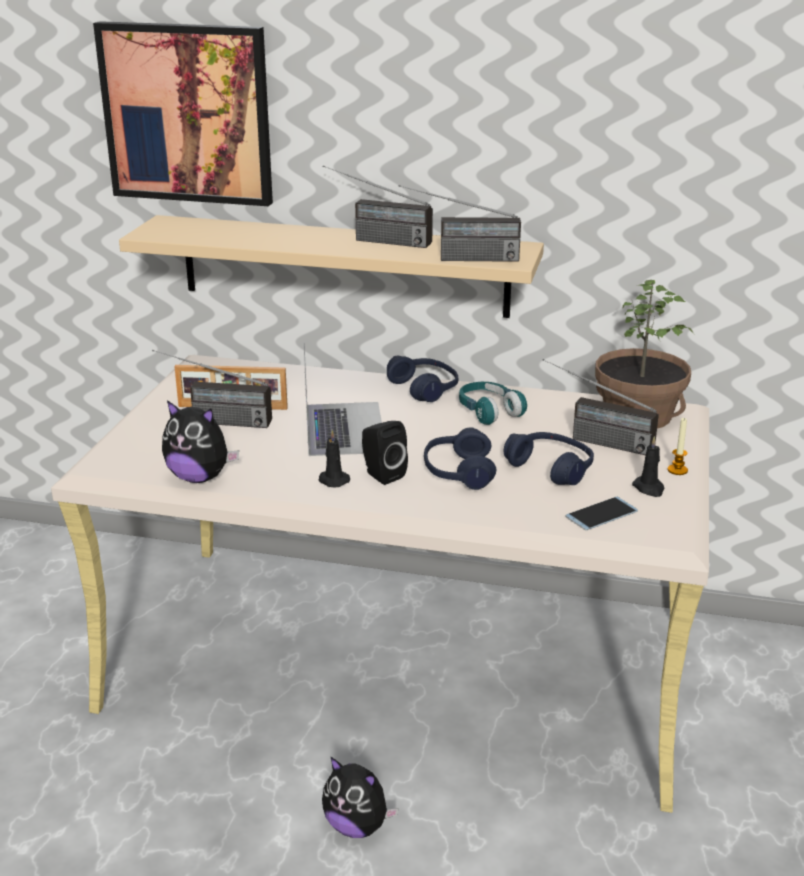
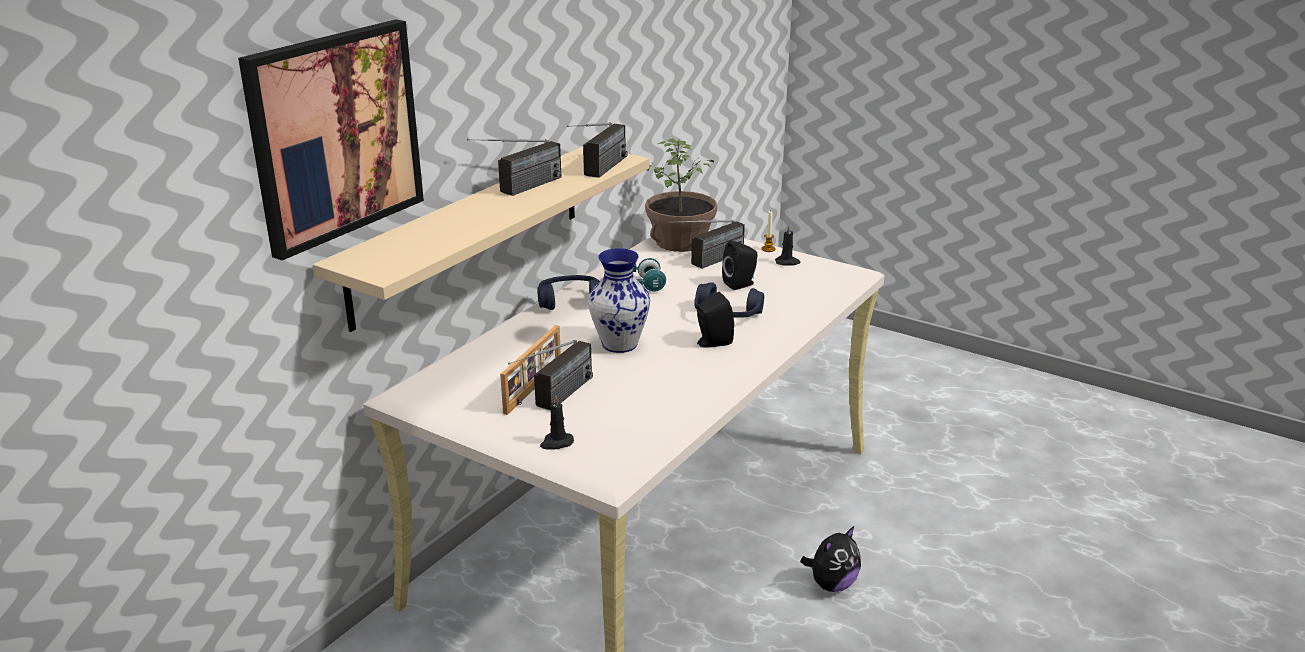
camera: 70 degrees left, 0 degrees up
plush toy [162,400,239,483] -> none
laptop [304,343,382,456] -> vase [588,248,650,353]
black candle [319,430,350,488] -> black candle moved to [540,395,574,450]
blue headphones [504,432,594,485] -> black speaker [722,241,758,290]
phone [565,496,638,530] -> none

